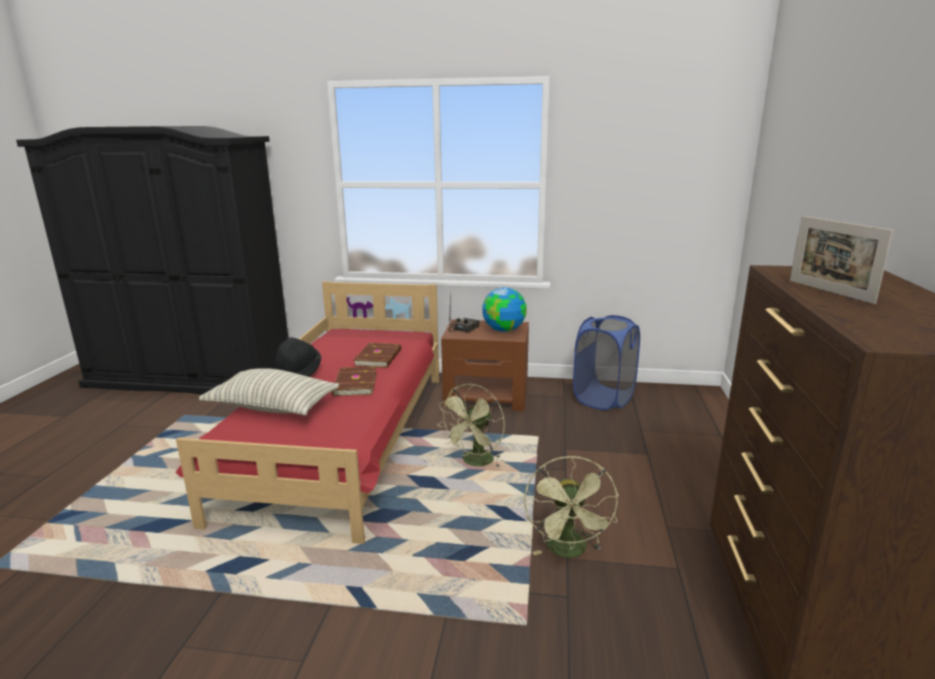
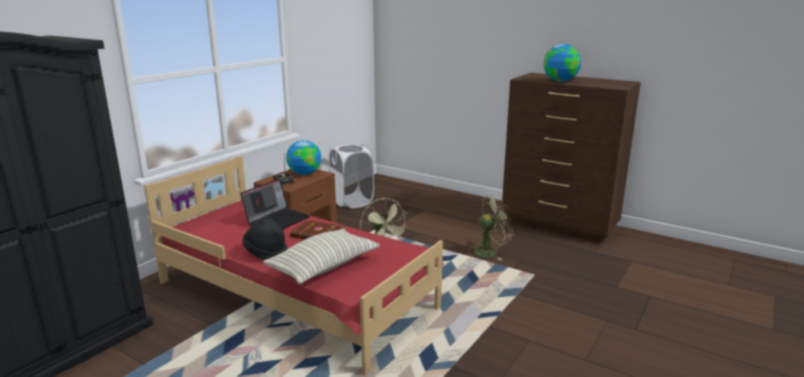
camera: 65 degrees left, 0 degrees up
brown book [354,343,401,368] -> laptop [240,179,310,229]
green fan [524,456,619,558] -> green fan turned 45 degrees counterclockwise [466,195,514,260]
blue laundry basket [573,315,640,410] -> white laundry basket [329,143,374,208]
picture frame [790,216,893,304] -> globe [543,44,582,82]

